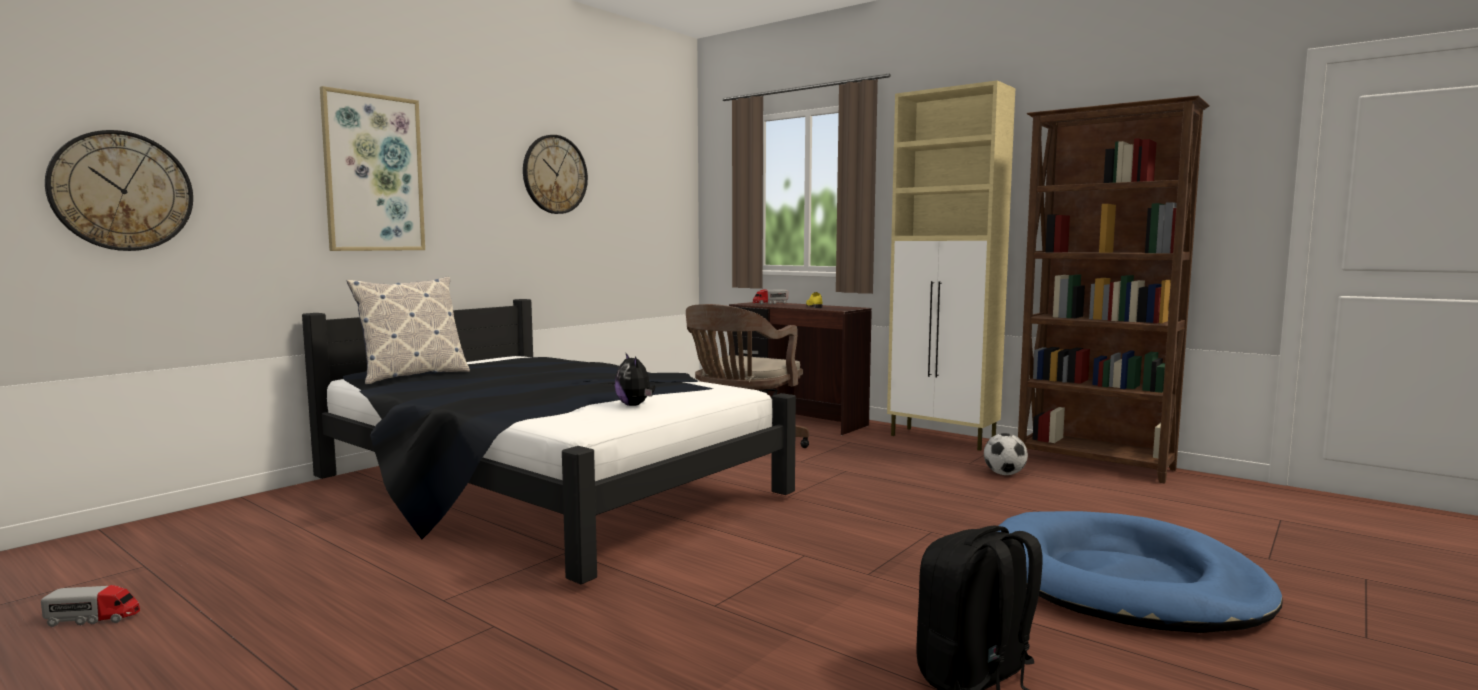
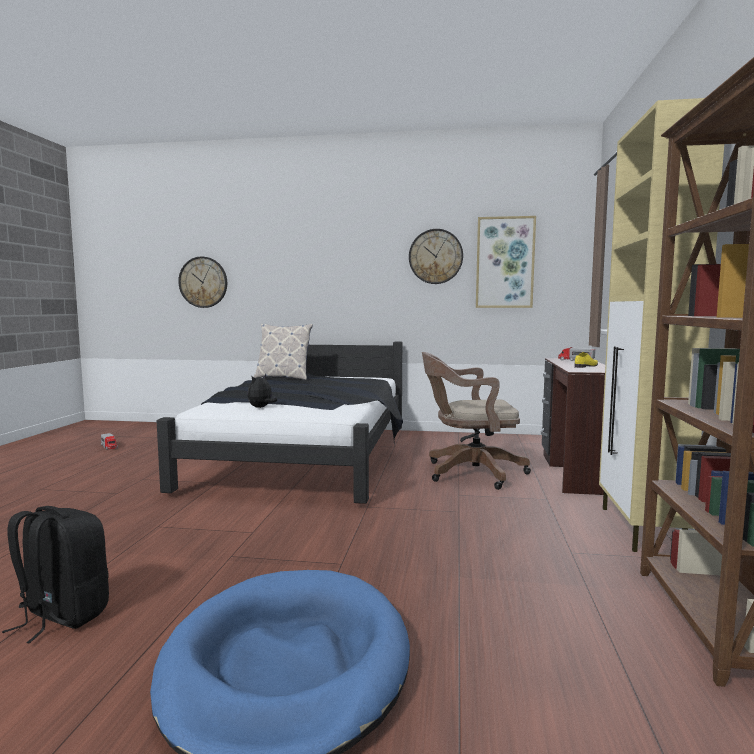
camera: 60 degrees right, 0 degrees up
picture [320,86,425,251] -> picture moved to [476,216,536,308]
football [984,433,1028,475] -> none

